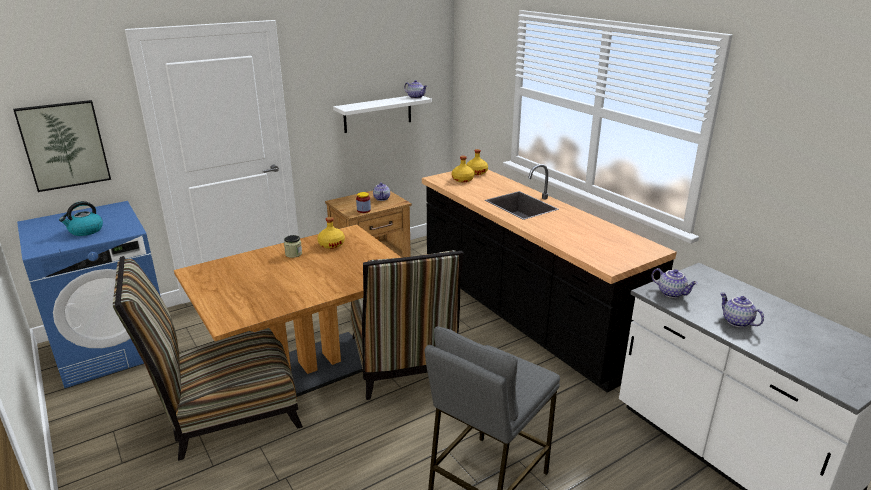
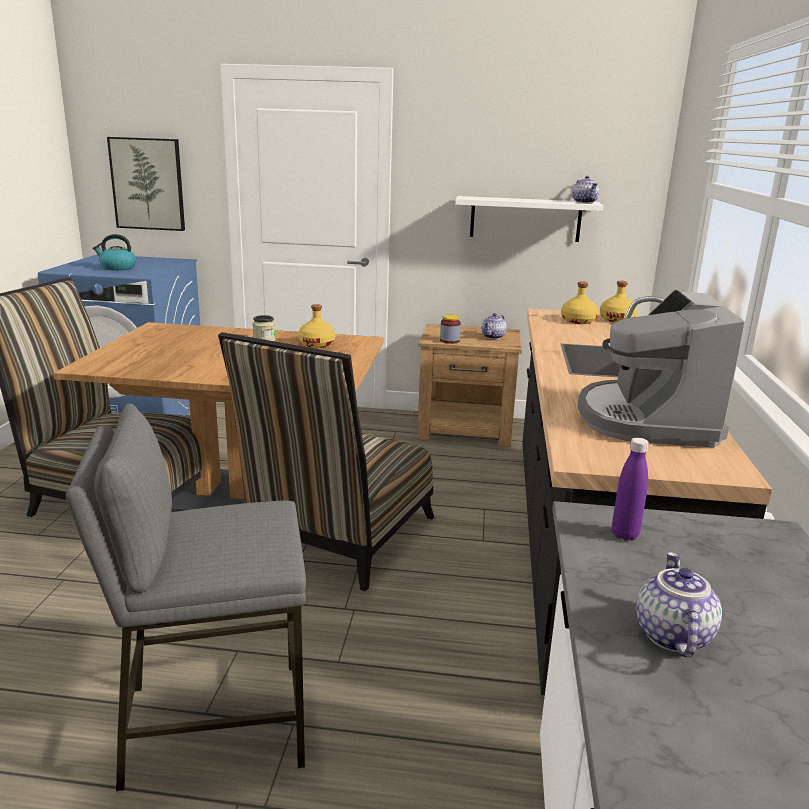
camera: 40 degrees right, 5 degrees down
teapot [651,268,698,298] -> purple bottle [612,438,649,541]
none -> coffee machine [577,290,745,447]

